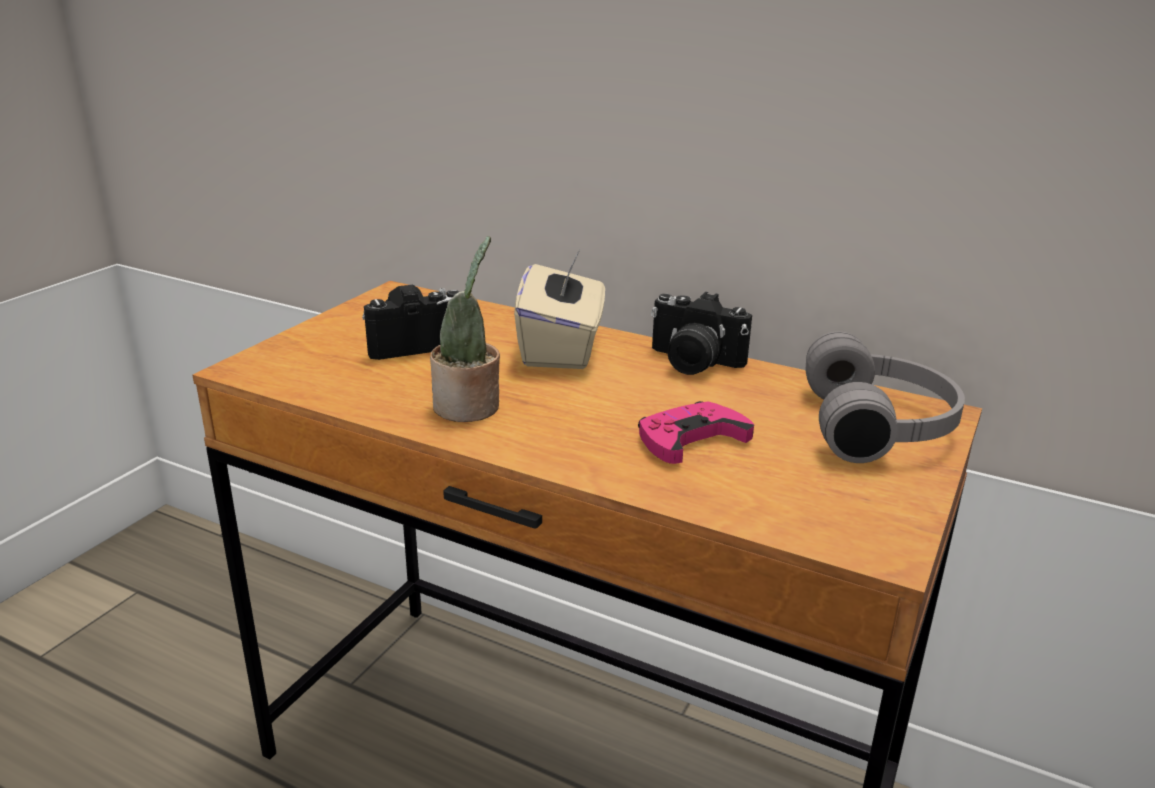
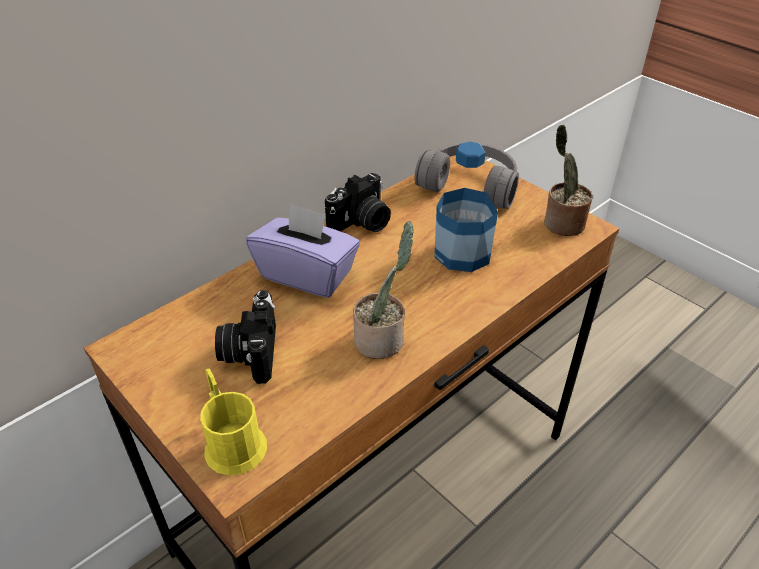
camera: 70 degrees left, 15 degrees up
beige tissue box [514,248,605,369] -> purple tissue box [246,203,360,298]
pink game controller [638,401,754,464] -> bottle [434,142,498,272]
none -> yellow mug [200,368,267,476]
none -> potted plant [544,125,593,236]

